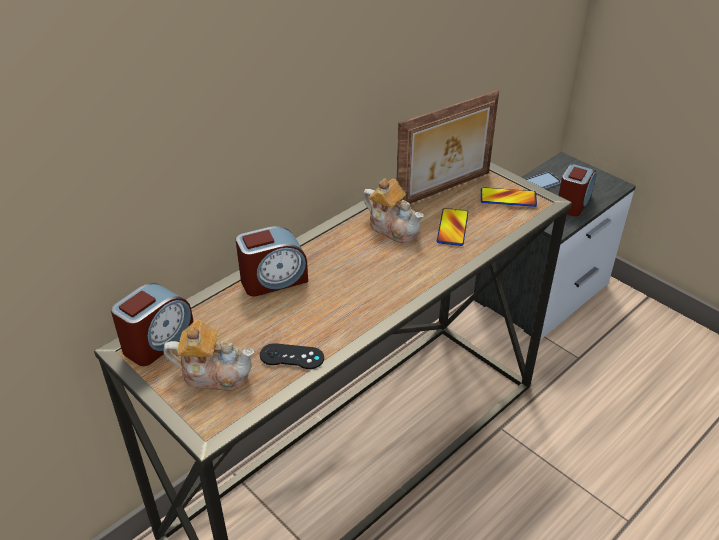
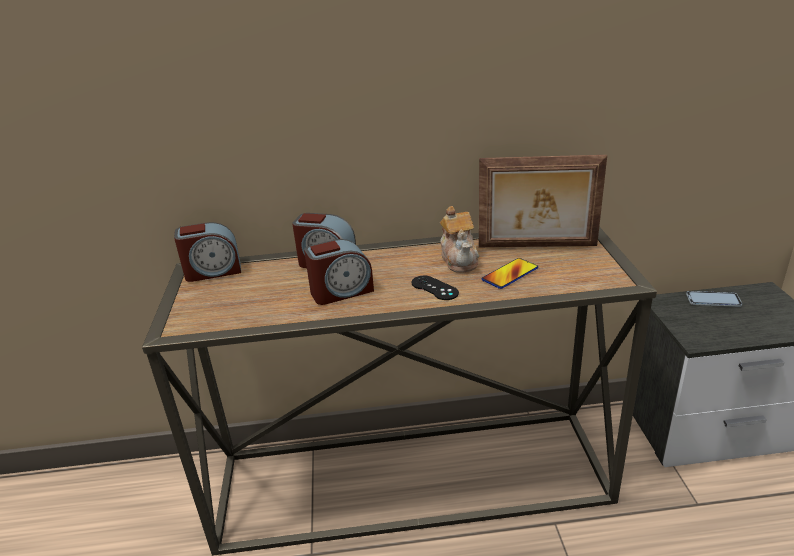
camera: 40 degrees right, 10 degrees down
teapot [164,320,254,391] -> none
black game controller [260,343,324,369] -> black game controller moved to [412,276,459,300]
phone [481,187,537,207] -> none
alarm clock [558,164,597,217] -> alarm clock moved to [304,239,374,305]

